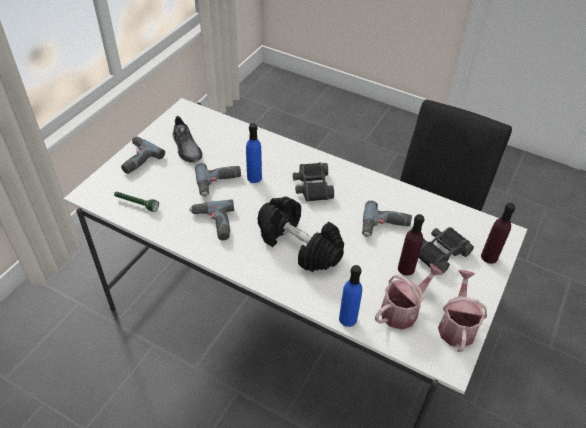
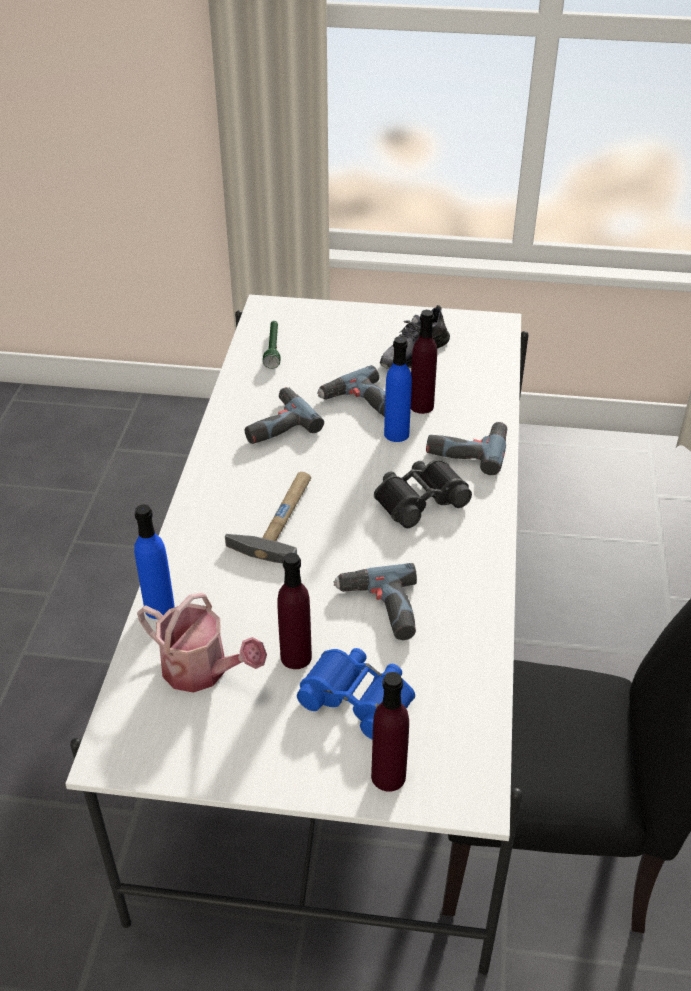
camera: 70 degrees right, 5 degrees down
power drill [121,136,165,174] -> power drill moved to [426,422,507,475]
black dumbbell [258,196,344,272] -> hammer [225,472,311,563]
black binoculars [419,227,474,274] -> blue binoculars [297,648,415,740]
watering can [438,270,487,352] -> none
none -> purple bottle [411,310,437,414]

